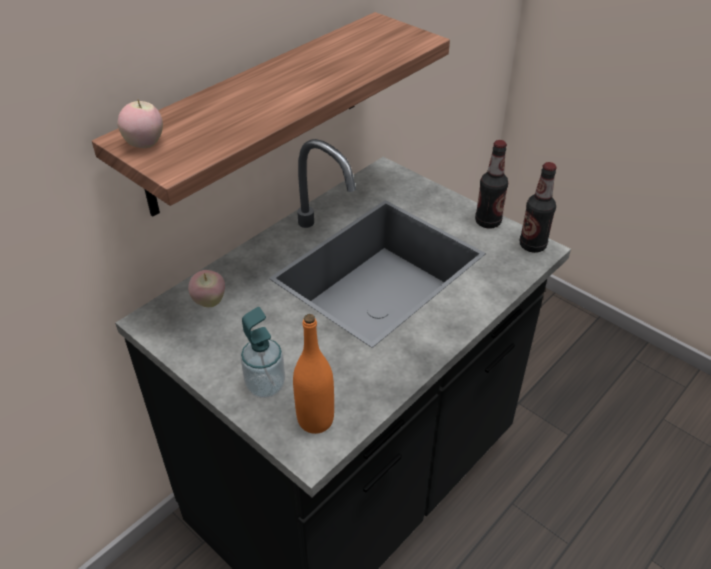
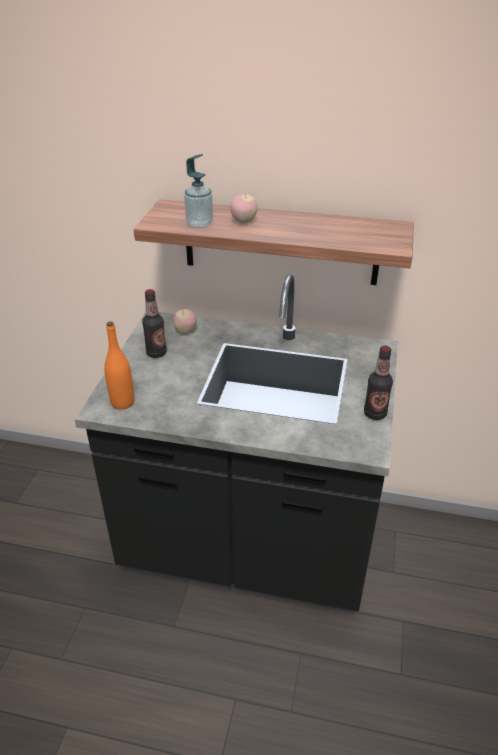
camera: 60 degrees right, 5 degrees down
apple [117,100,163,148] -> apple moved to [230,192,258,223]
soap dispenser [240,307,285,398] -> soap dispenser moved to [184,154,213,228]
bottle [519,162,557,253] -> bottle moved to [142,289,167,358]

